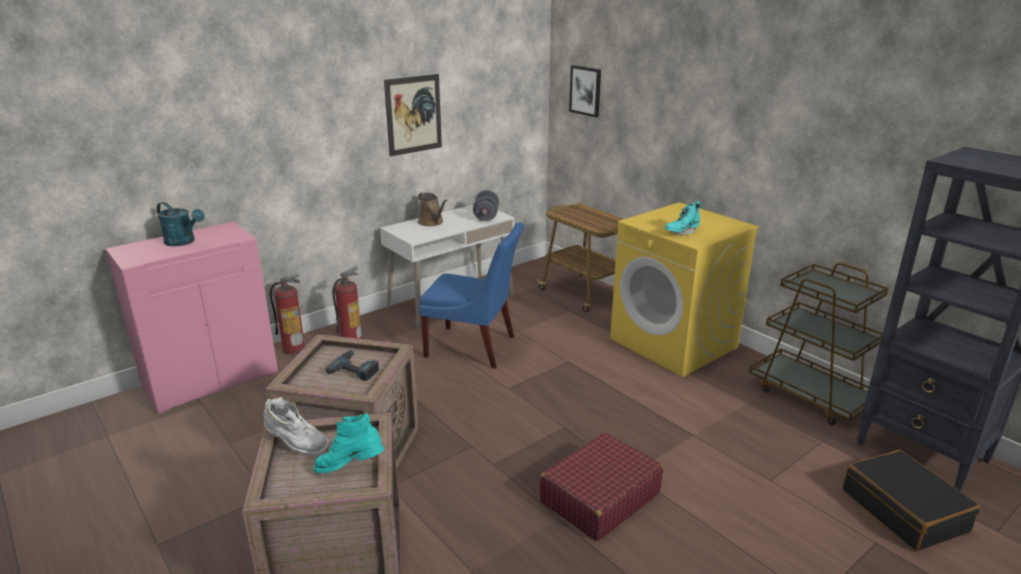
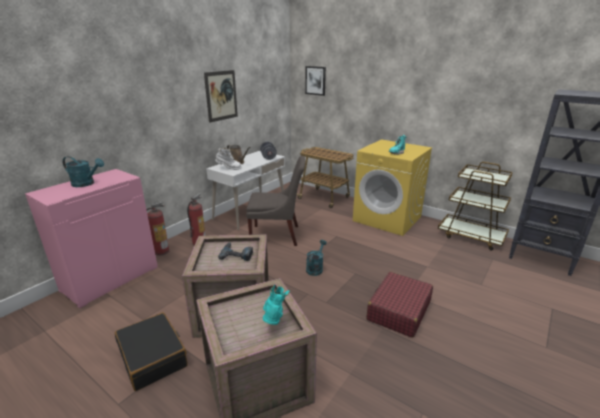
camera: 15 degrees left, 0 degrees up
white boot [263,397,329,455] -> white boot moved to [215,148,242,170]
turquoise boot [314,413,385,473] -> turquoise boot turned 105 degrees clockwise [263,284,290,325]
blue chair [419,222,524,369] -> grey chair [246,156,305,246]
black suitcase [842,450,980,551] -> black suitcase moved to [115,312,188,391]
none -> turquoise watering can [306,240,327,276]

